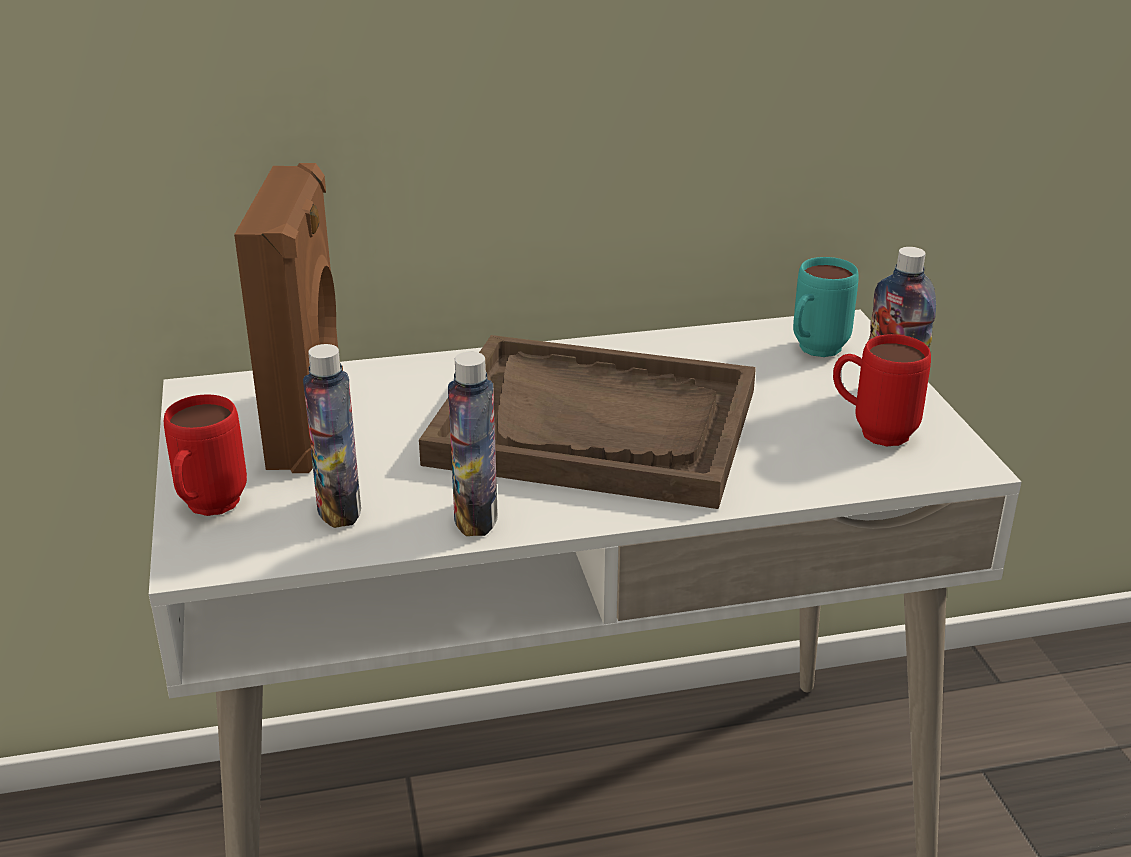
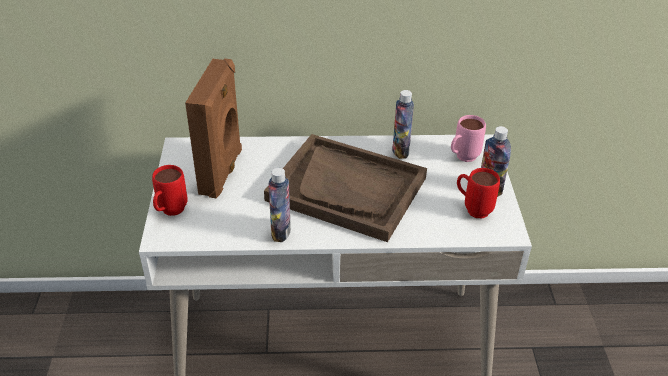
camera: 10 degrees right, 10 degrees up
bottle [303,344,361,528] -> bottle moved to [392,90,414,159]
turquoise mug [793,257,859,357] -> pink mug [451,115,486,162]

